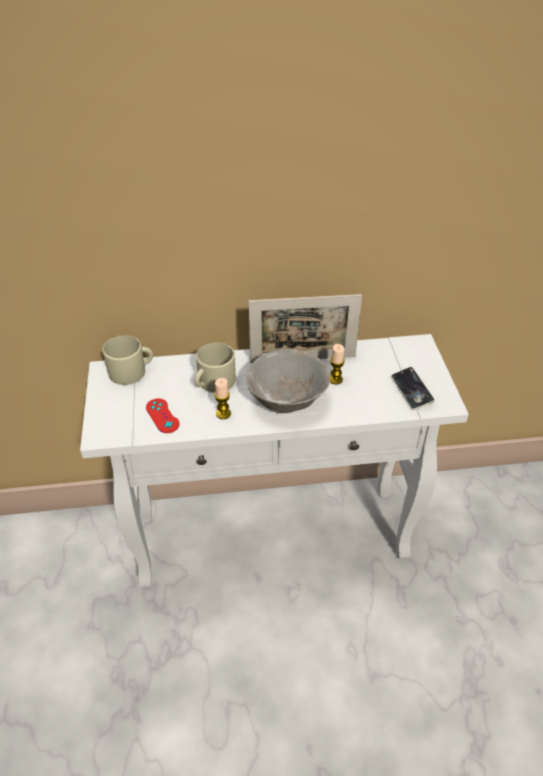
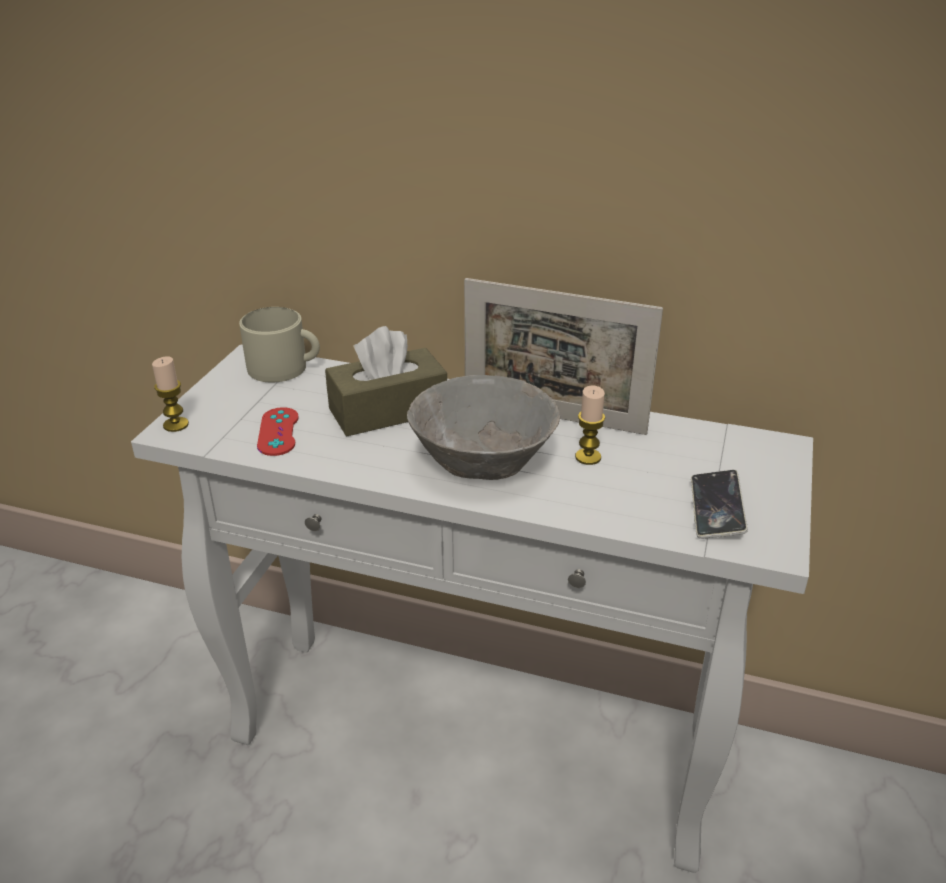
camera: 25 degrees right, 10 degrees down
beige mug [194,343,236,393] -> brown tissue box [325,326,447,436]
candle [214,378,231,419] -> candle moved to [152,356,189,432]

